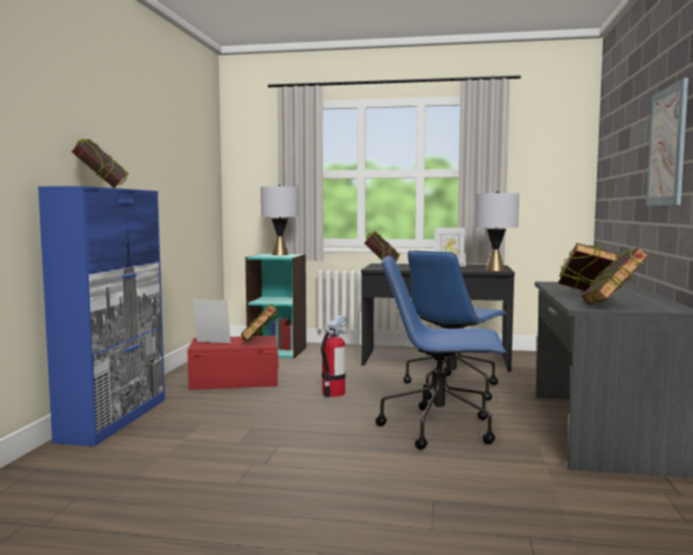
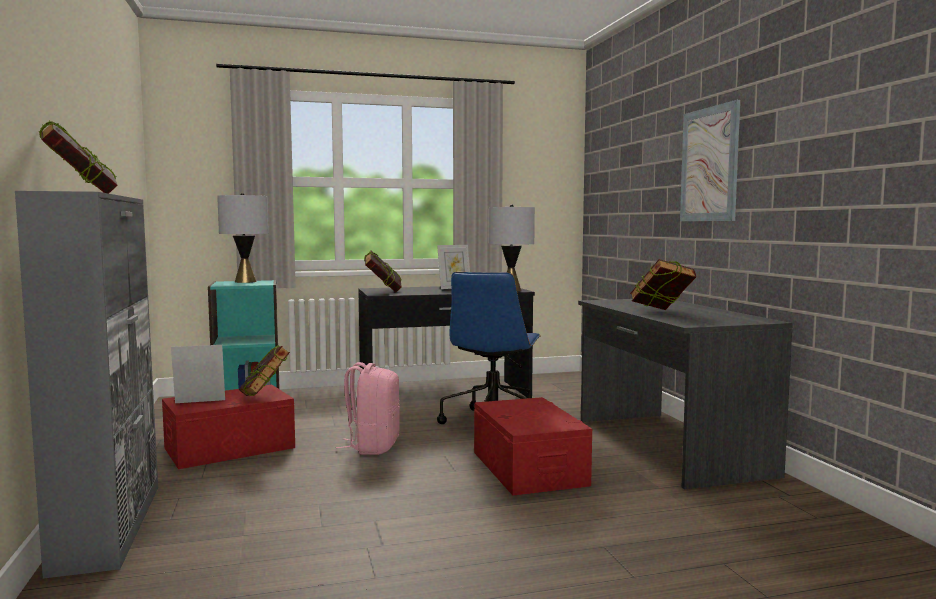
camera: 25 degrees left, 0 degrees up
blue cabinet [38,186,165,446] -> grey cabinet [15,191,158,579]
fire extinguisher [321,315,347,397] -> pink backpack [336,362,400,455]
blue office chair [376,256,506,450] -> red storage box [474,397,592,495]
book [581,247,649,304] -> none

